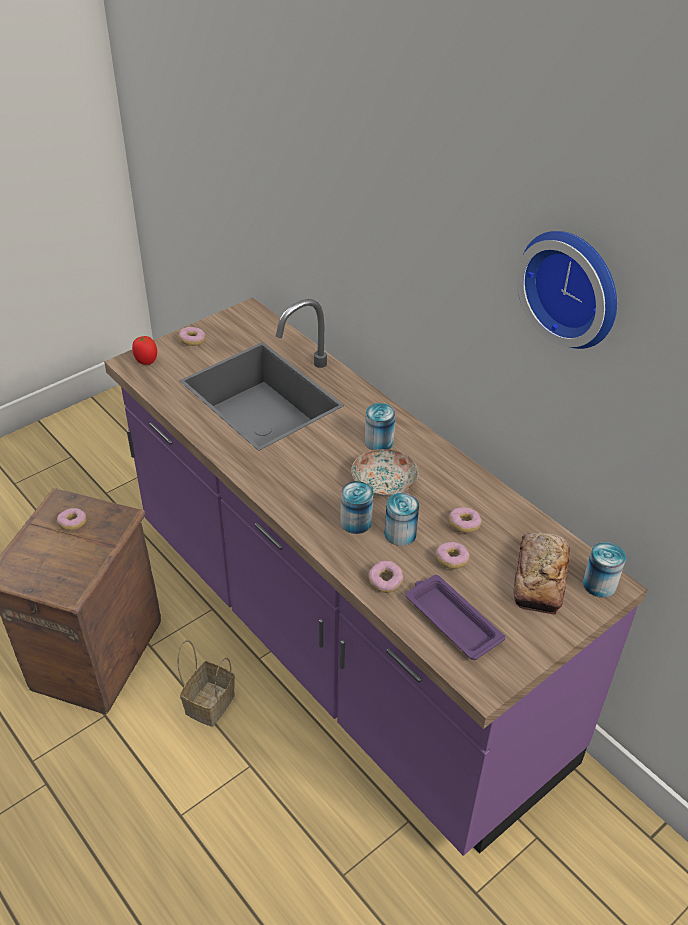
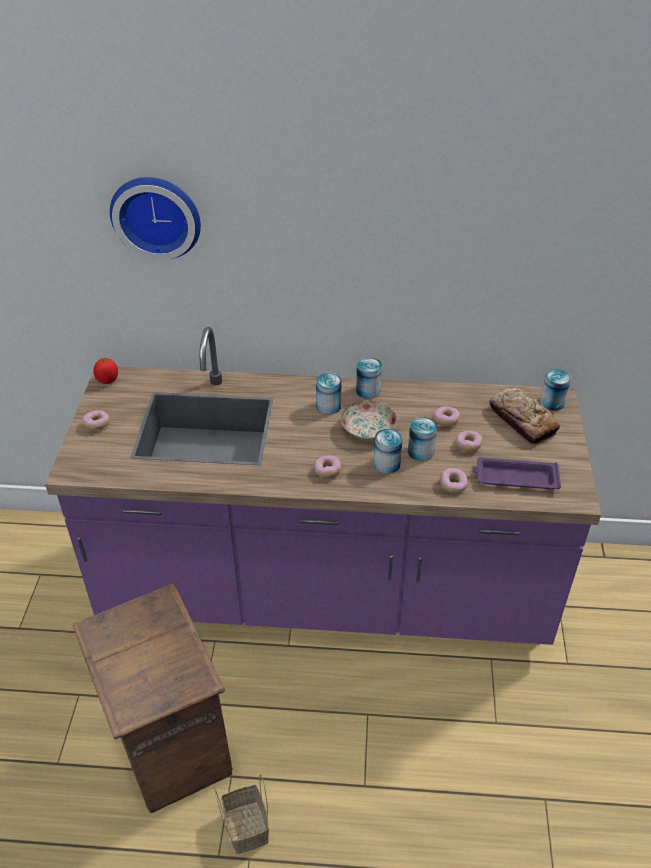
camera: 45 degrees left, 0 degrees up
donut [57,508,86,531] -> donut moved to [314,455,341,478]
tomato [132,336,157,365] -> tomato moved to [93,358,118,384]
basket [177,640,235,727] -> basket moved to [215,774,269,854]
wall clock [517,231,617,349] -> wall clock moved to [110,177,201,260]
none -> can [356,357,382,399]

